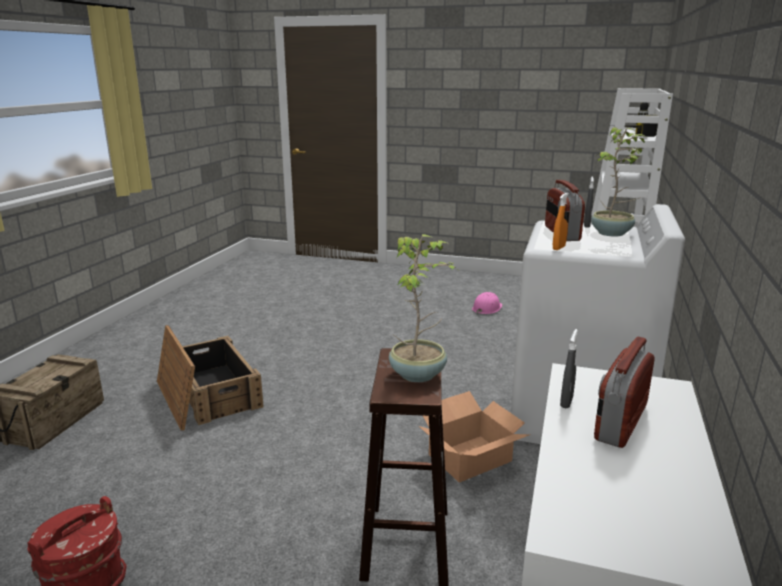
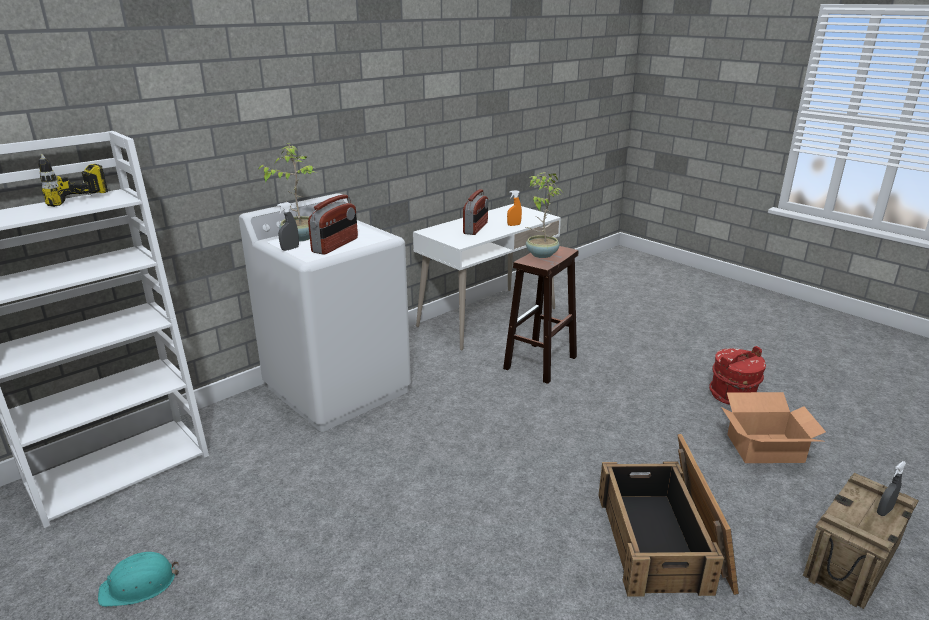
camera: 150 degrees left, 5 degrees up
cardboard box [419,391,530,483] -> cardboard box moved to [721,392,826,463]
pink hard hat [472,292,503,314] -> turquoise hard hat [98,552,179,607]
orange spray bottle [553,193,569,250] -> orange spray bottle moved to [507,190,522,226]
grey spray bottle [560,329,578,409] -> grey spray bottle moved to [877,461,906,516]
radio [594,337,654,448] -> radio turned 45 degrees counterclockwise [463,189,488,235]

